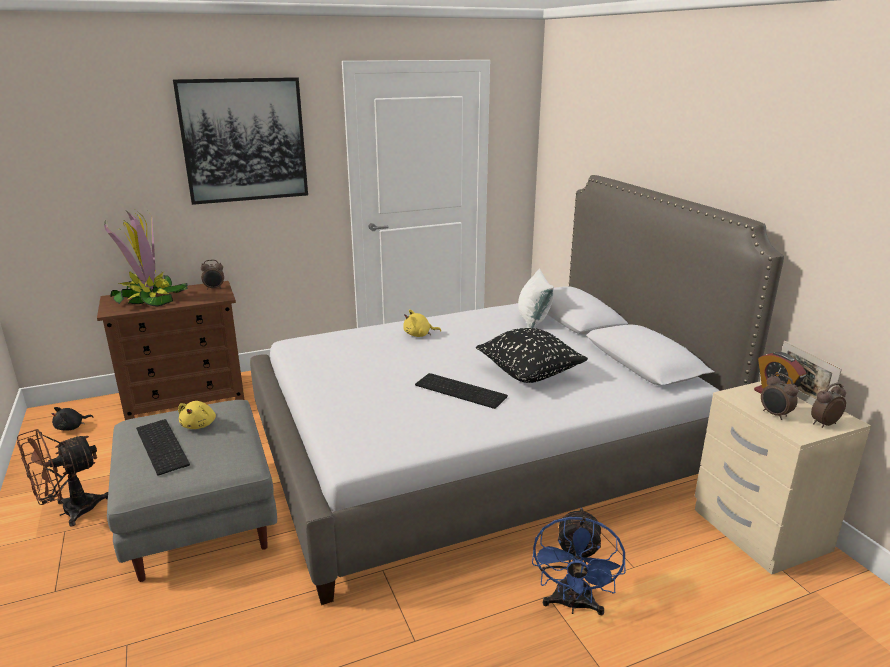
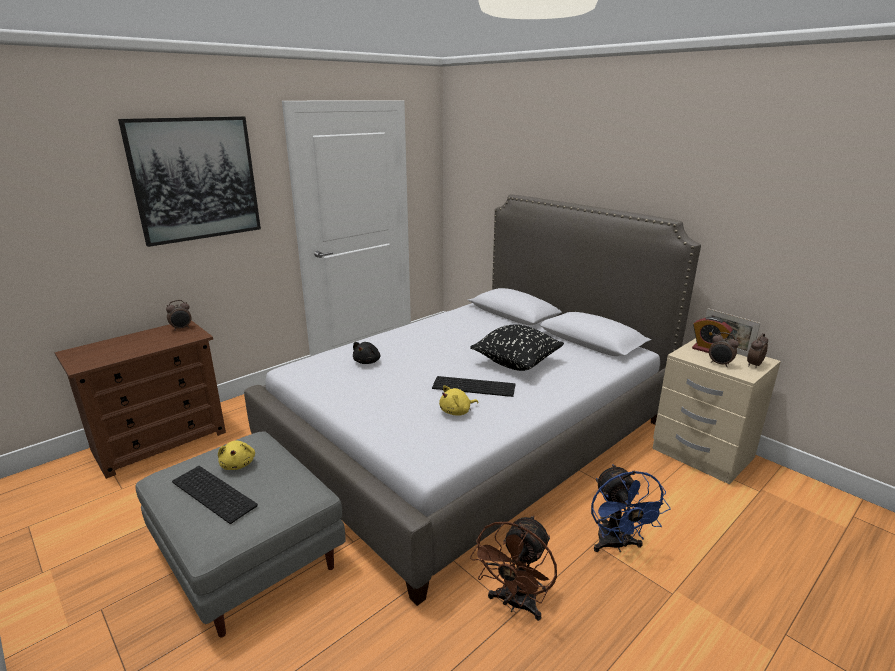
camera: 20 degrees left, 0 degrees up
brown fan [17,429,108,527] -> brown fan moved to [470,515,557,621]
black plush toy [51,407,93,431] -> black plush toy moved to [353,342,380,364]
potted plant [104,210,188,306] -> none
yellow plush toy [403,310,441,337] -> yellow plush toy moved to [439,385,479,416]
white pillow [518,268,554,328] -> none

